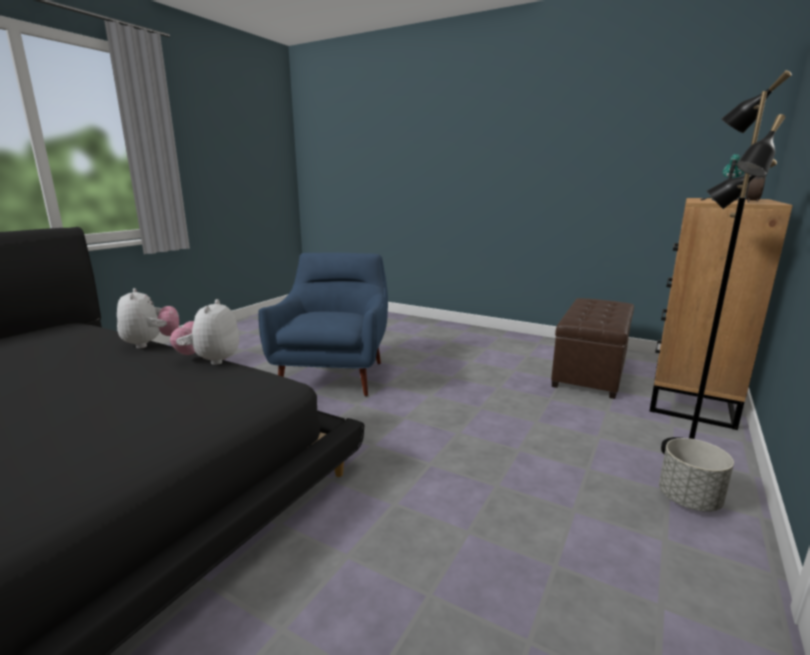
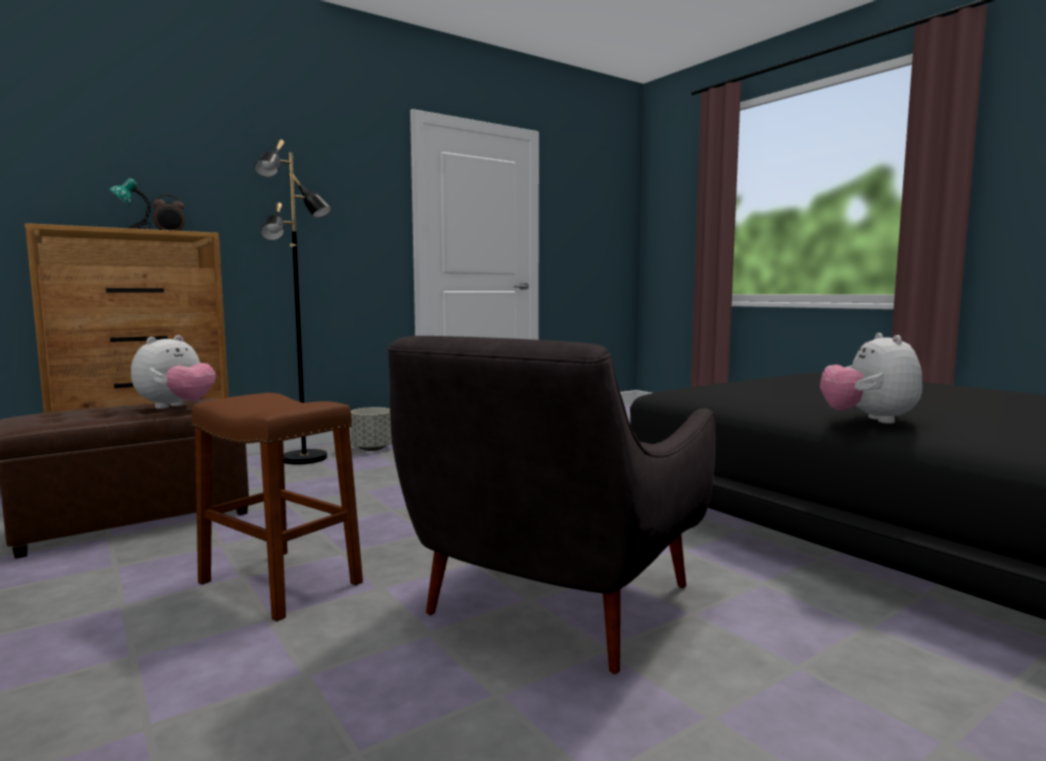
camera: 155 degrees left, 10 degrees down
plush toy [170,299,239,365] -> plush toy moved to [131,335,216,409]
blue armchair [258,253,388,396] -> grey armchair [388,336,716,674]
none -> brown stool [192,393,363,621]

